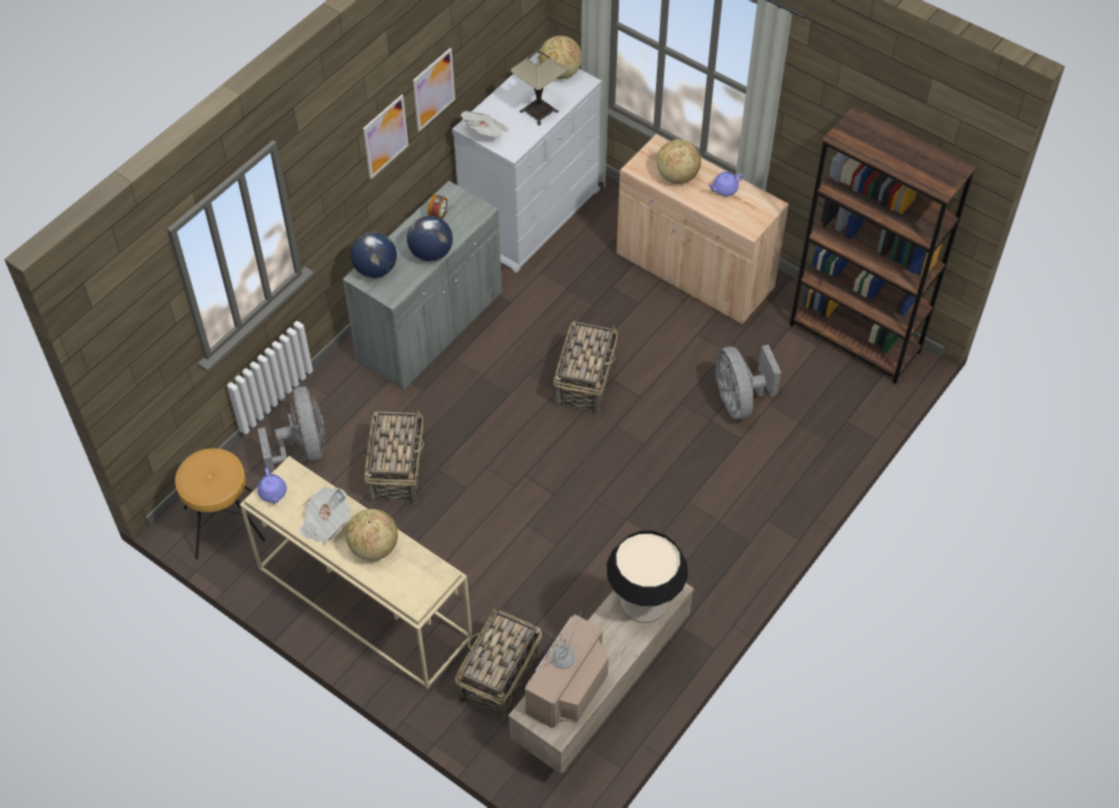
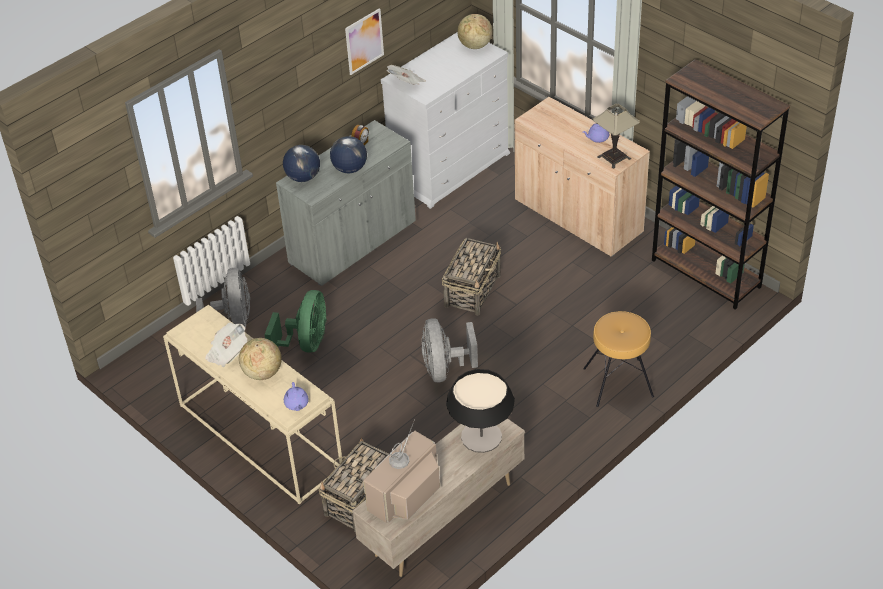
camera: 10 degrees right, 10 degrees down
brown stool [175,448,265,560] -> brown stool moved to [583,311,654,407]
purple teapot [257,468,287,504] -> purple teapot moved to [284,382,309,411]
picture [363,95,409,179] -> none
basket [364,410,425,505] -> green fan [265,290,327,353]
table lamp [511,50,566,125] -> table lamp moved to [593,104,640,169]
globe [657,139,701,184] -> none
grey fan [715,344,781,419] -> grey fan moved to [422,318,478,382]

